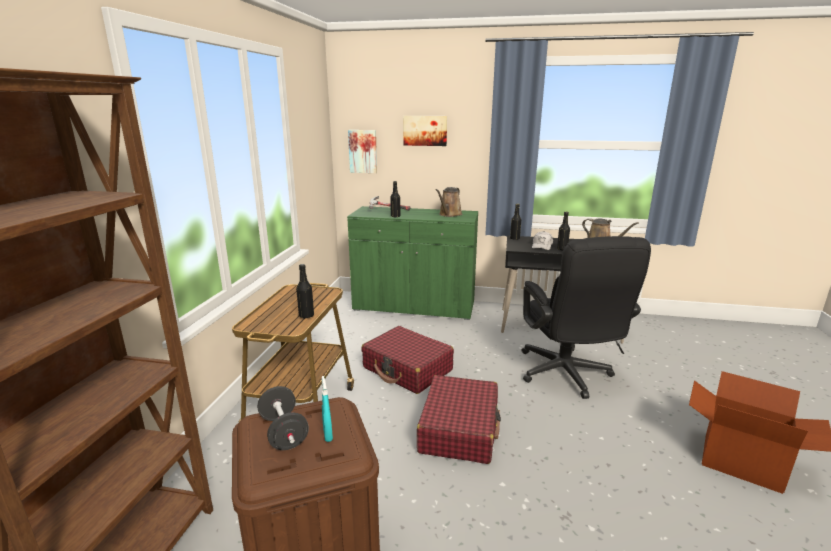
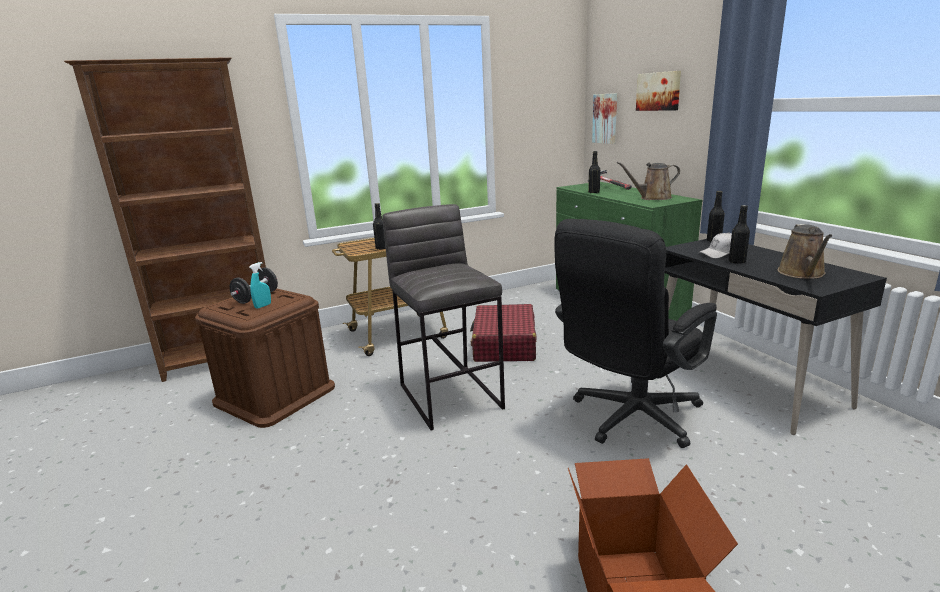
camera: 55 degrees right, 0 degrees up
red suitcase [417,375,501,464] -> grey stool [382,204,505,430]

